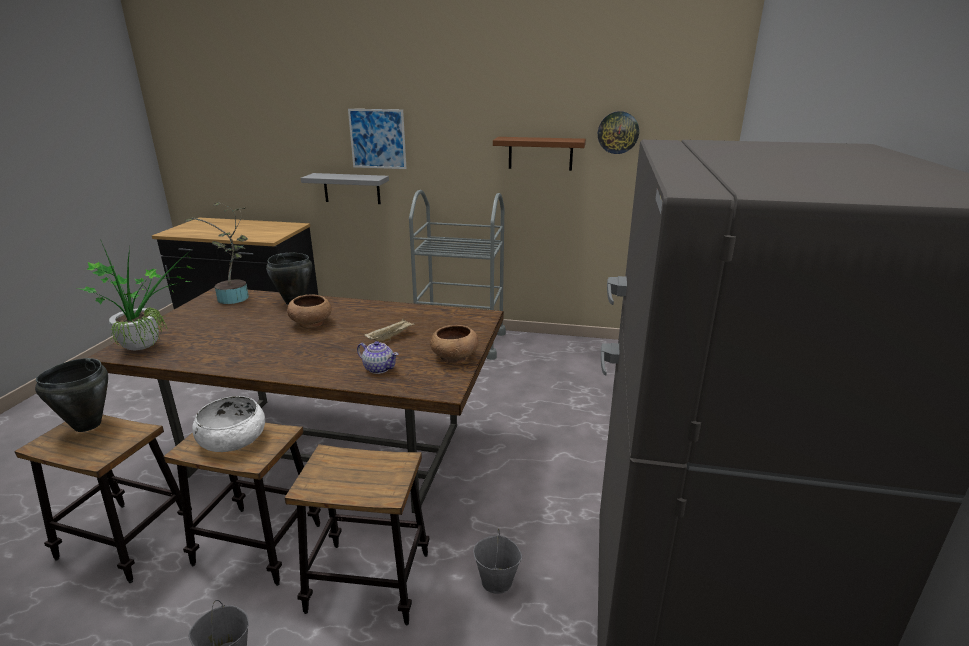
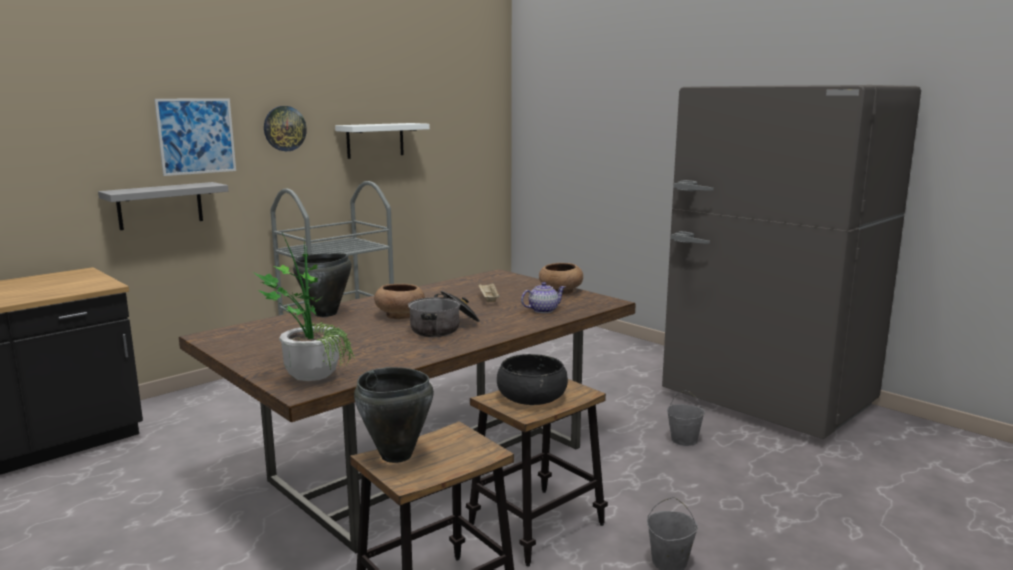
camera: 55 degrees left, 10 degrees down
potted plant [185,202,249,304] -> none
white bowl [192,396,265,452] -> black bowl [497,354,568,405]
stool [285,444,430,626] -> none
brown shelf [493,137,586,171] -> white shelf [335,123,430,159]
wall clock [598,111,639,154] -> wall clock moved to [264,106,307,151]
none -> cooking pot [408,291,480,337]

